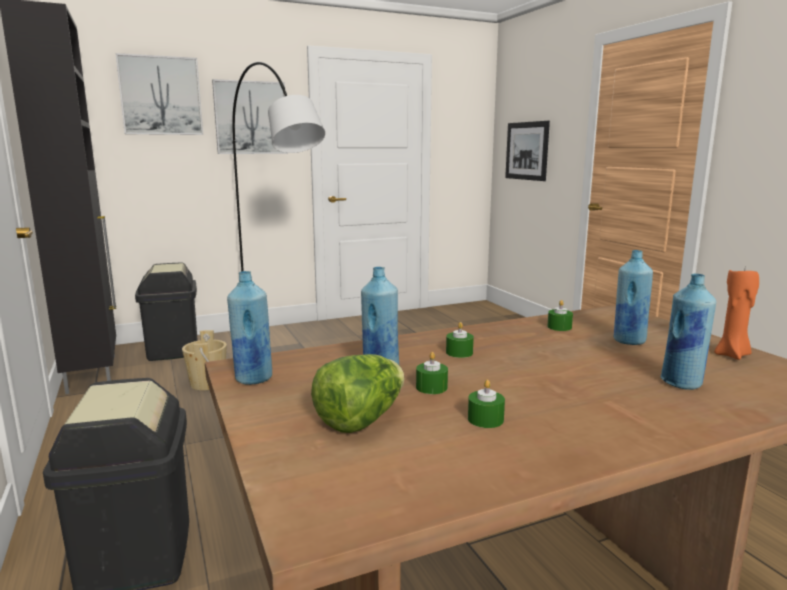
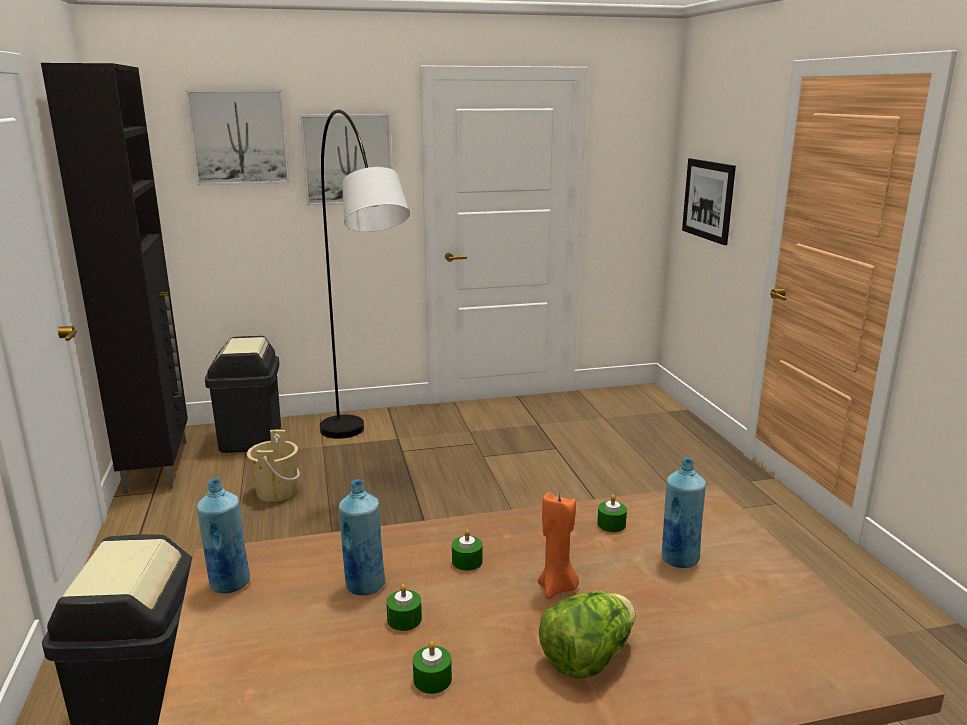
camera: 10 degrees right, 5 degrees up
lettuce [311,354,405,433] -> lettuce moved to [539,591,635,679]
blue bottle [661,273,716,390] -> none
orange candle [714,269,759,360] -> orange candle moved to [538,492,579,599]

